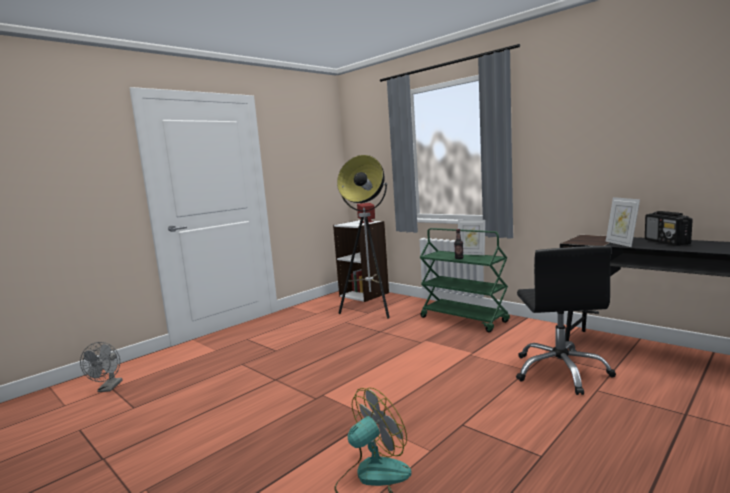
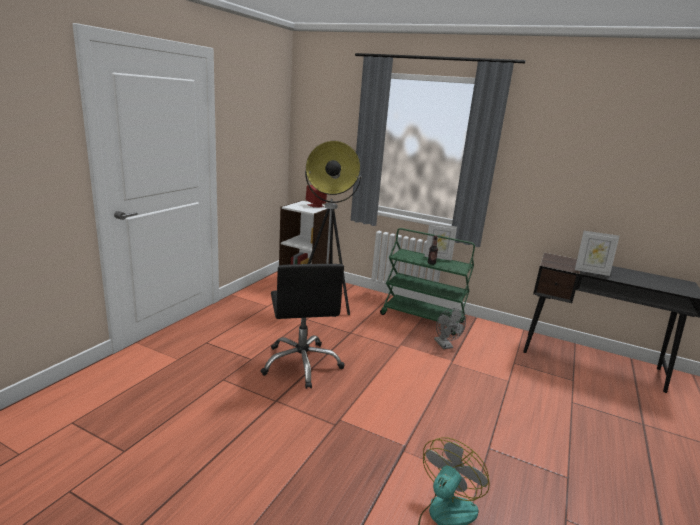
camera: 20 degrees left, 10 degrees up
grey fan [80,342,123,392] -> grey fan moved to [434,308,466,349]
black office chair [516,246,616,395] -> black office chair moved to [261,264,344,389]
picture frame [606,197,640,247] -> picture frame turned 45 degrees counterclockwise [575,231,619,276]
radio [645,211,692,246] -> none

